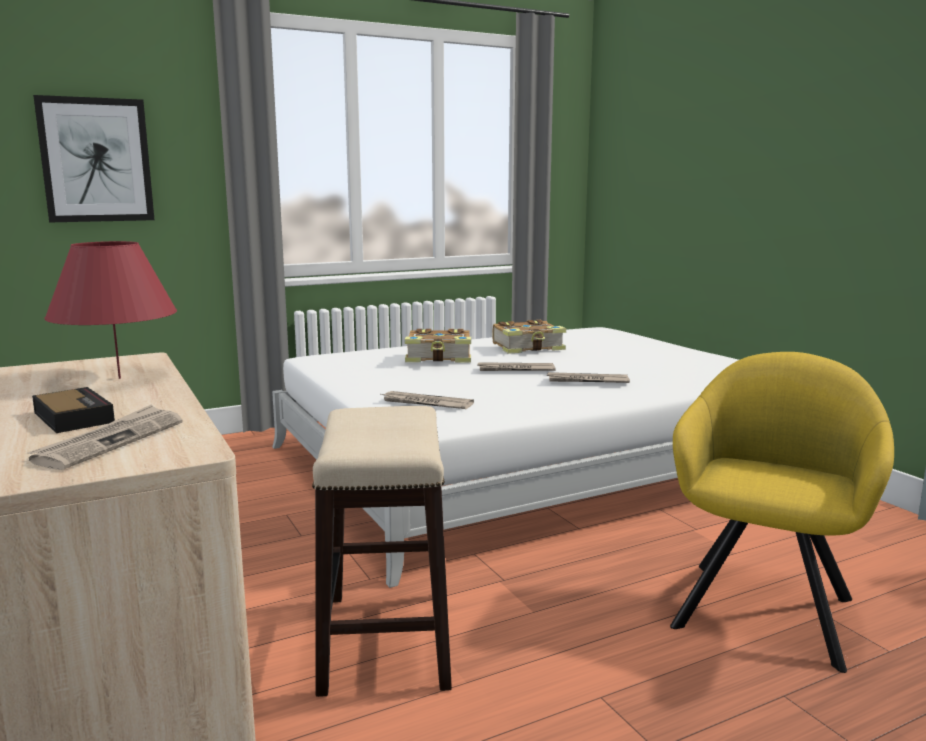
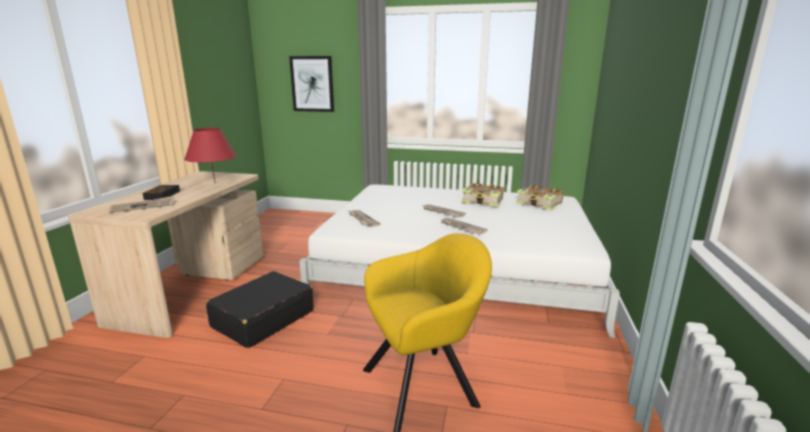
camera: 40 degrees right, 5 degrees up
stool [312,406,452,697] -> black suitcase [206,271,313,348]
book [405,329,471,362] -> book moved to [516,185,564,210]

